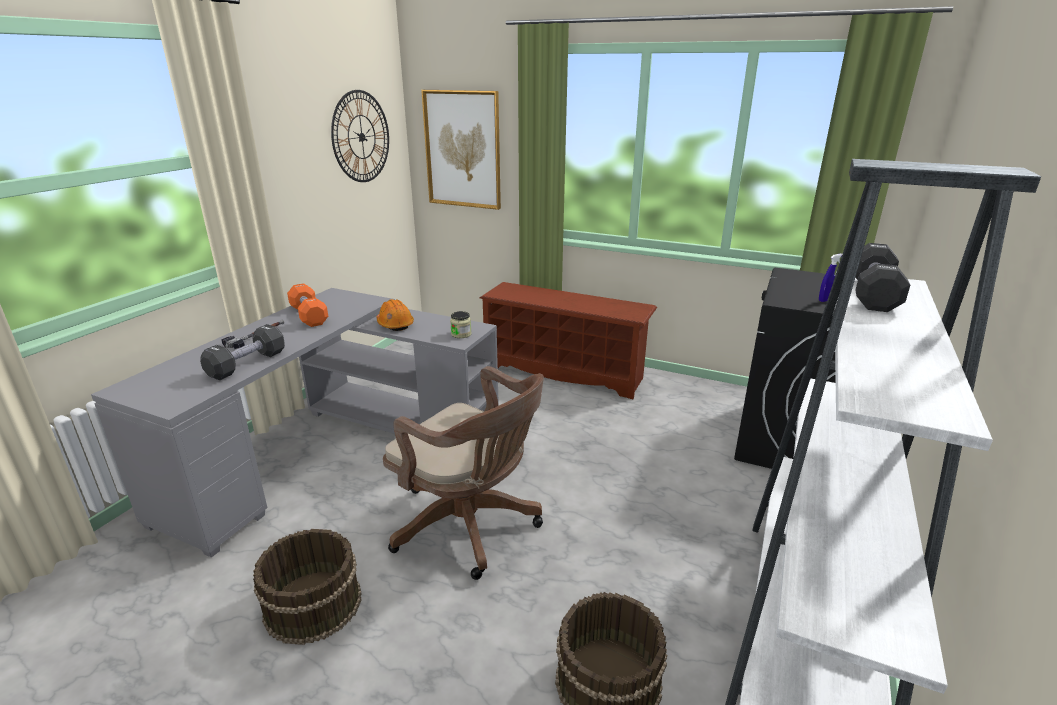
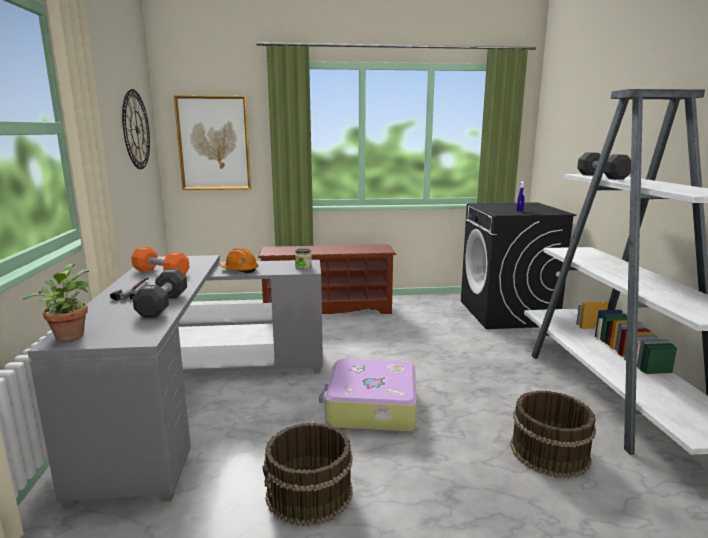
camera: 30 degrees left, 10 degrees down
brown office chair [383,366,544,580] -> suitcase [319,359,417,432]
none -> potted plant [23,264,89,341]

